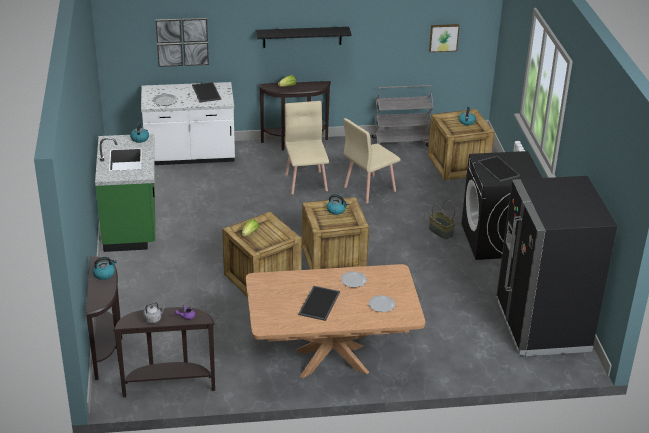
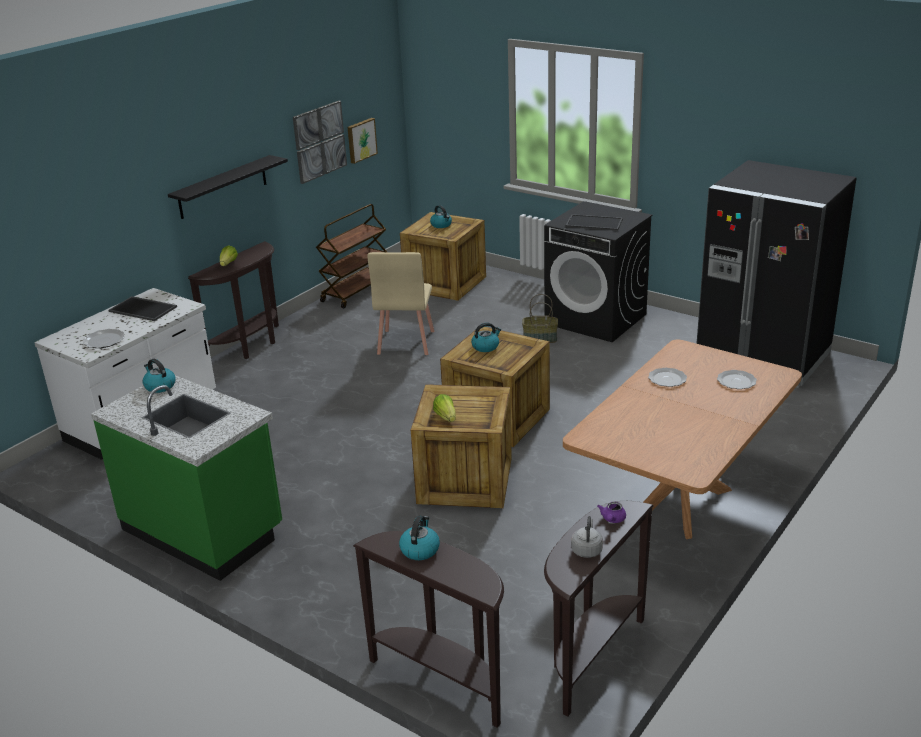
camera: 45 degrees left, 5 degrees down
picture [155,18,209,67] -> picture moved to [293,101,347,184]
beige chair [285,101,329,194] -> none
tray [298,286,340,321] -> none
grey cart [372,85,433,146] -> brown cart [316,204,387,309]

